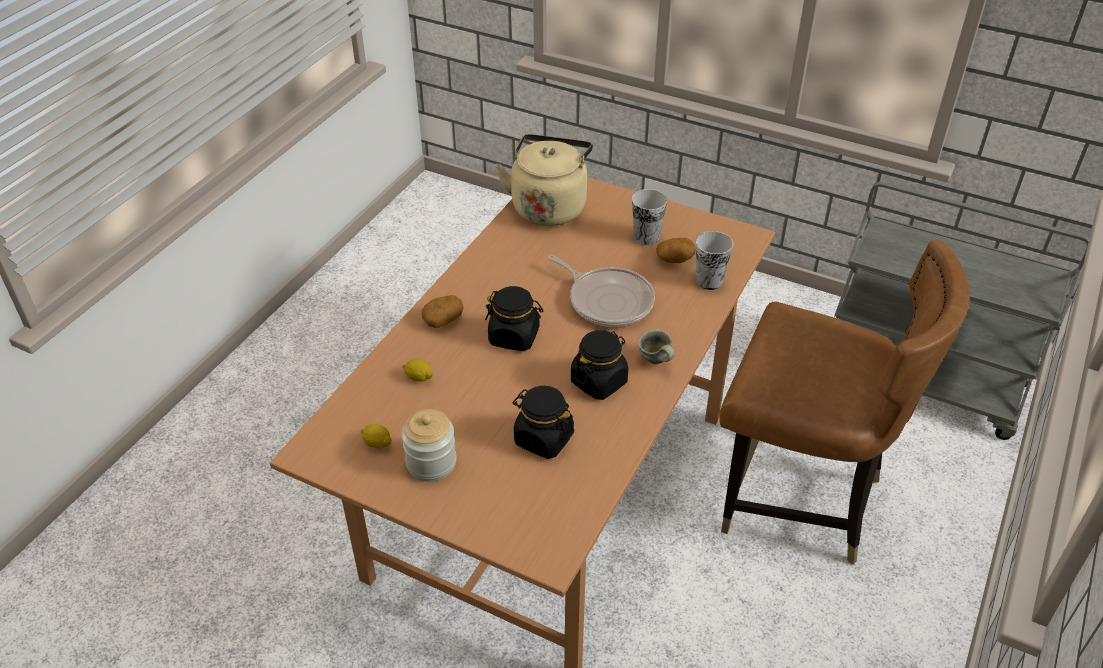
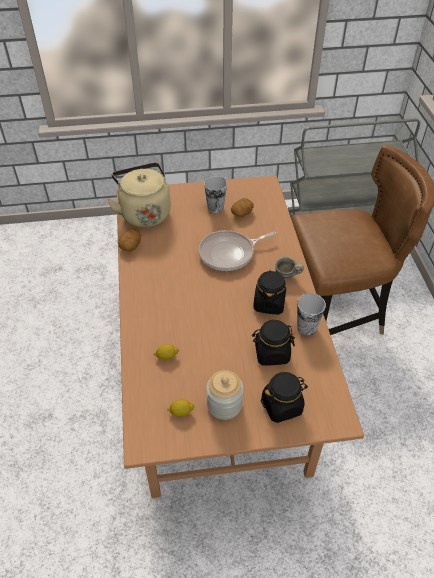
camera: 35 degrees left, 5 degrees up
potato [422,295,464,328] -> potato moved to [118,229,141,252]
black jar [485,286,543,351] -> black jar moved to [261,372,308,423]
frying pan [548,255,655,327] -> frying pan turned 150 degrees clockwise [198,230,277,271]
cup [696,231,733,290] -> cup moved to [297,293,326,335]

